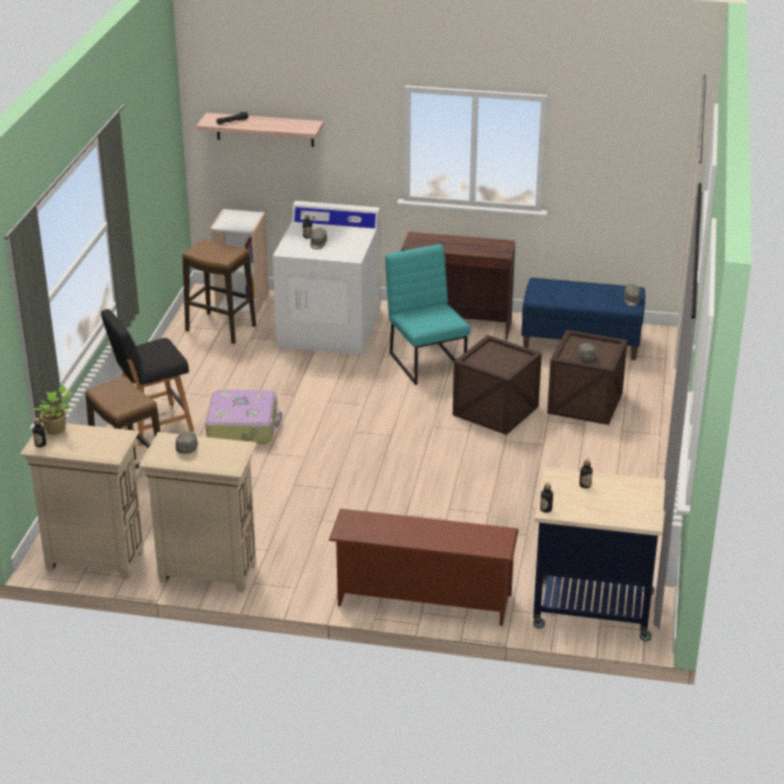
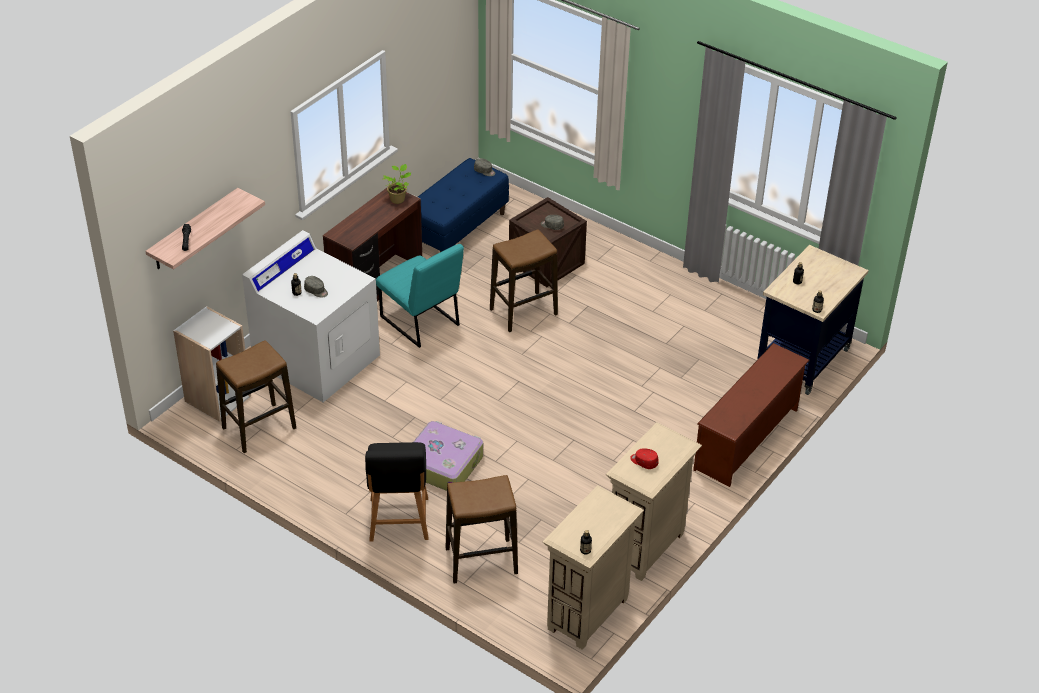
camera: 65 degrees left, 10 degrees up
potted plant [33,385,73,435] -> potted plant moved to [383,164,411,204]
grey cap [176,432,198,454] -> red cap [630,448,658,469]
turquoise chair [385,244,471,385] -> turquoise chair turned 135 degrees counterclockwise [376,244,464,348]
crate [453,335,542,435] -> stool [490,229,558,332]

